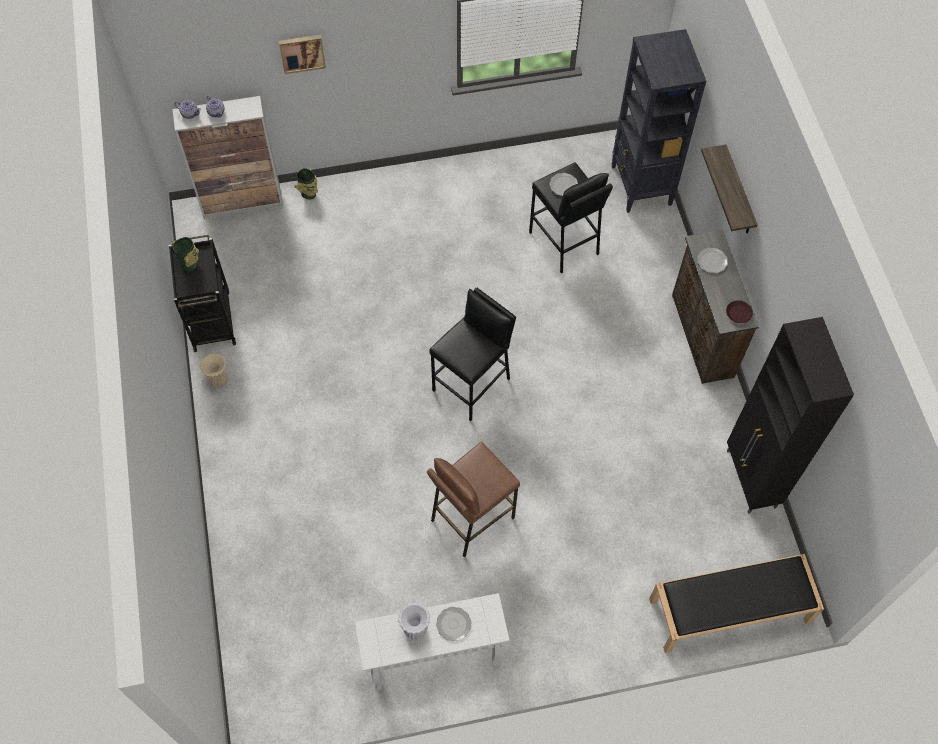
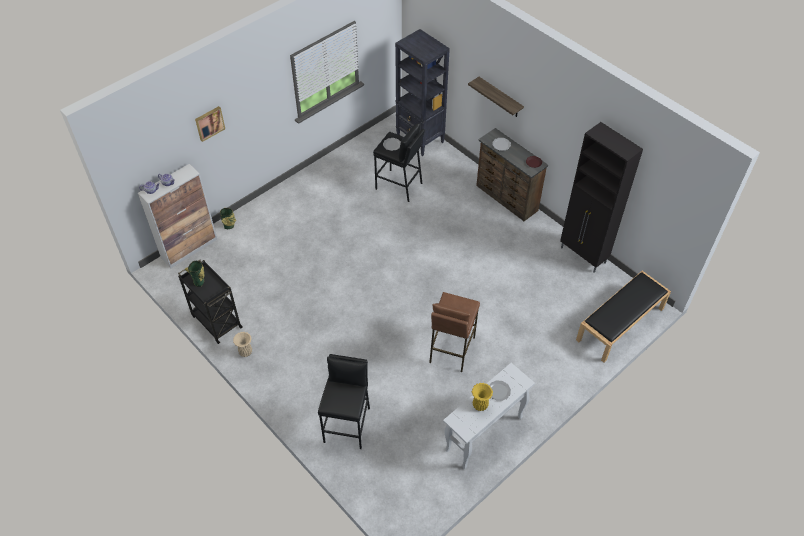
camera: 30 degrees left, 10 degrees down
white vase [398,603,430,640] -> yellow vase [472,383,493,411]
black stool [429,288,516,421] -> black stool moved to [318,354,370,449]

